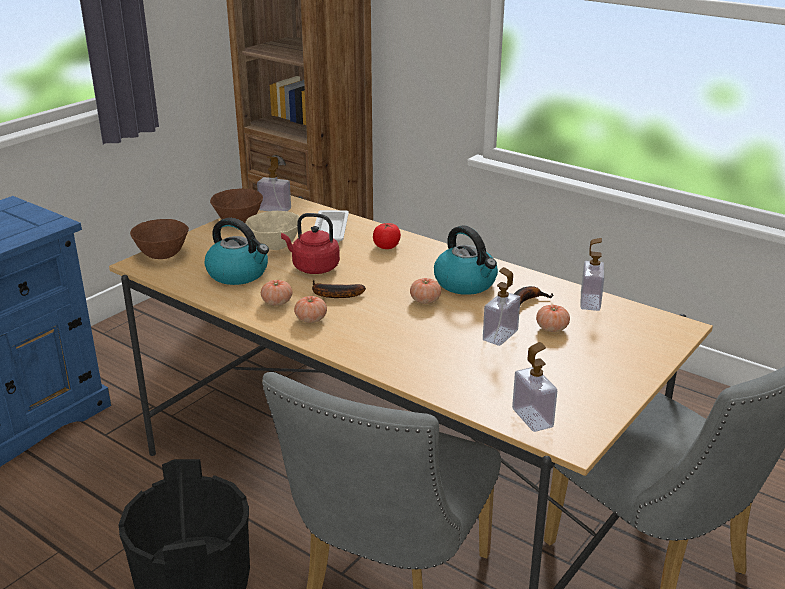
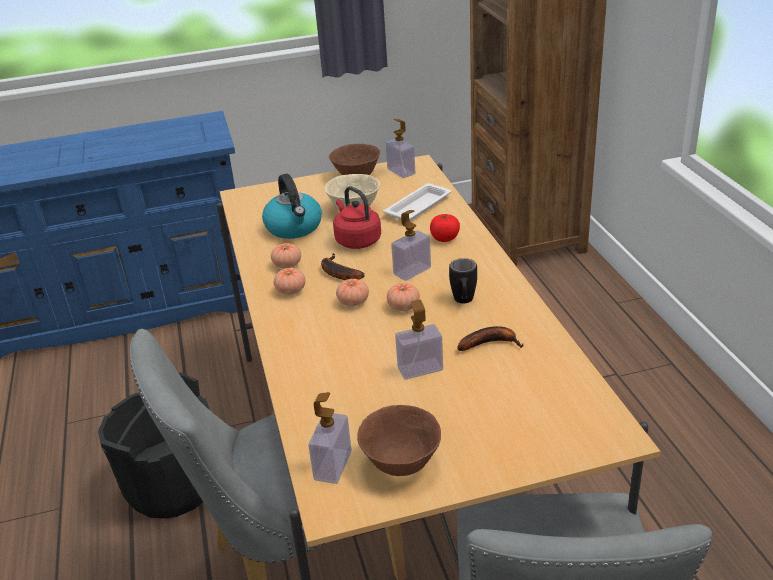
camera: 40 degrees right, 5 degrees up
brown bowl [130,219,189,259] -> brown bowl moved to [357,405,441,476]
kettle [434,225,498,295] -> black mug [449,258,477,304]
tomato [536,305,570,332] -> tomato moved to [336,279,369,306]
soap dispenser [580,238,604,311] -> soap dispenser moved to [391,210,431,281]

